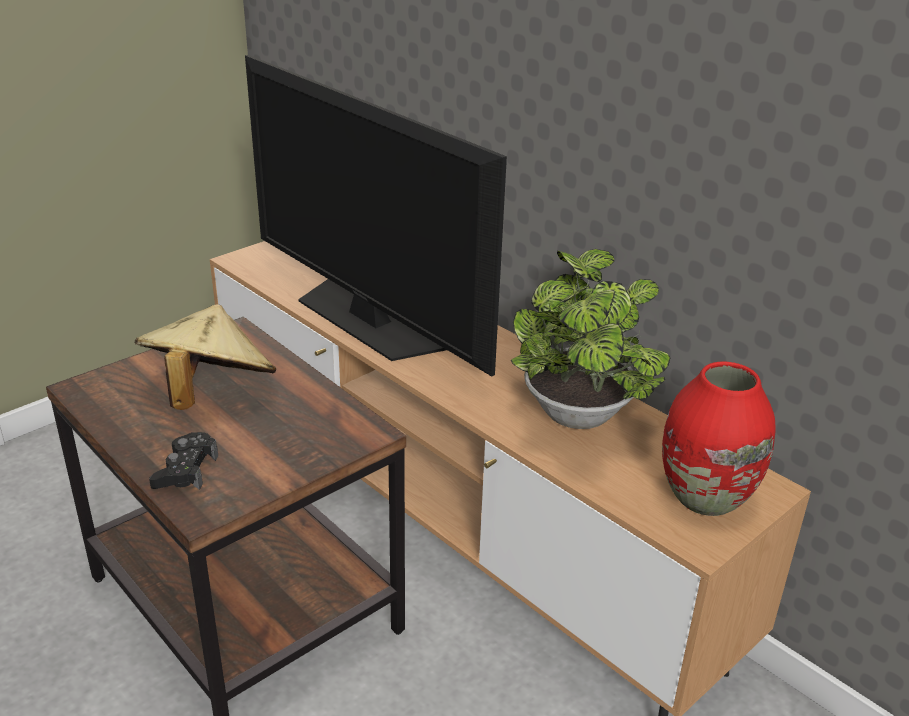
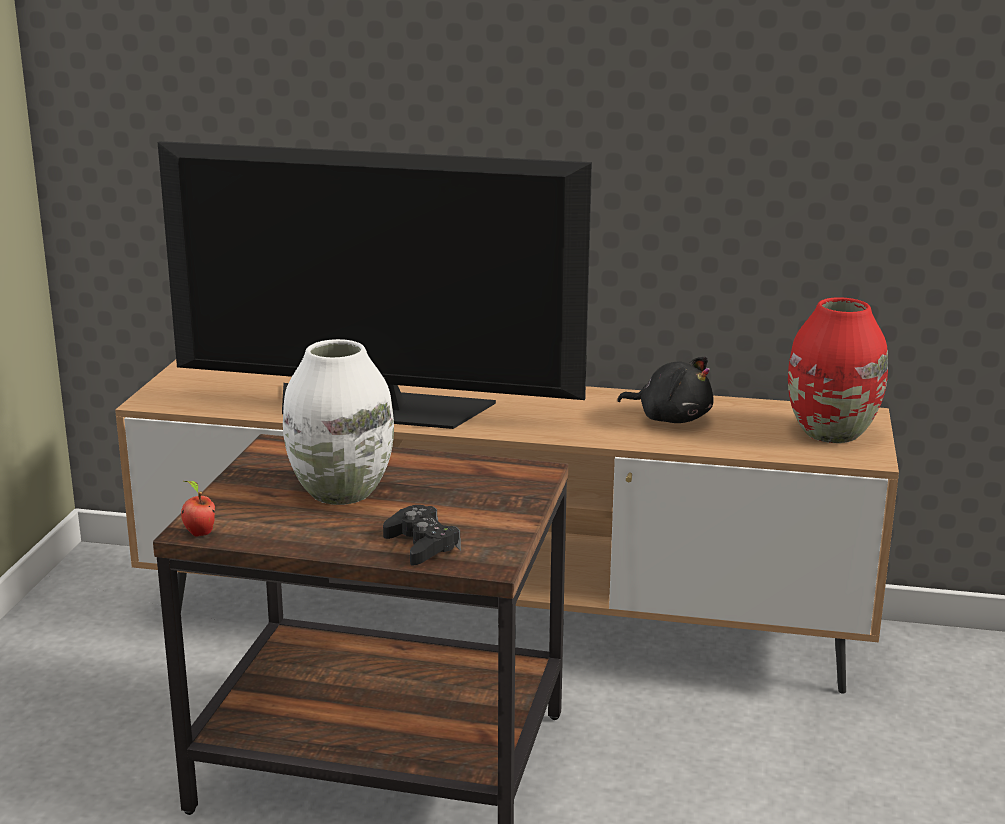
camera: 35 degrees left, 10 degrees down
beige hat [135,304,276,410] -> white vase [283,339,394,505]
potted plant [511,249,670,429] -> black plush toy [617,356,714,423]
none -> apple [181,481,215,537]

